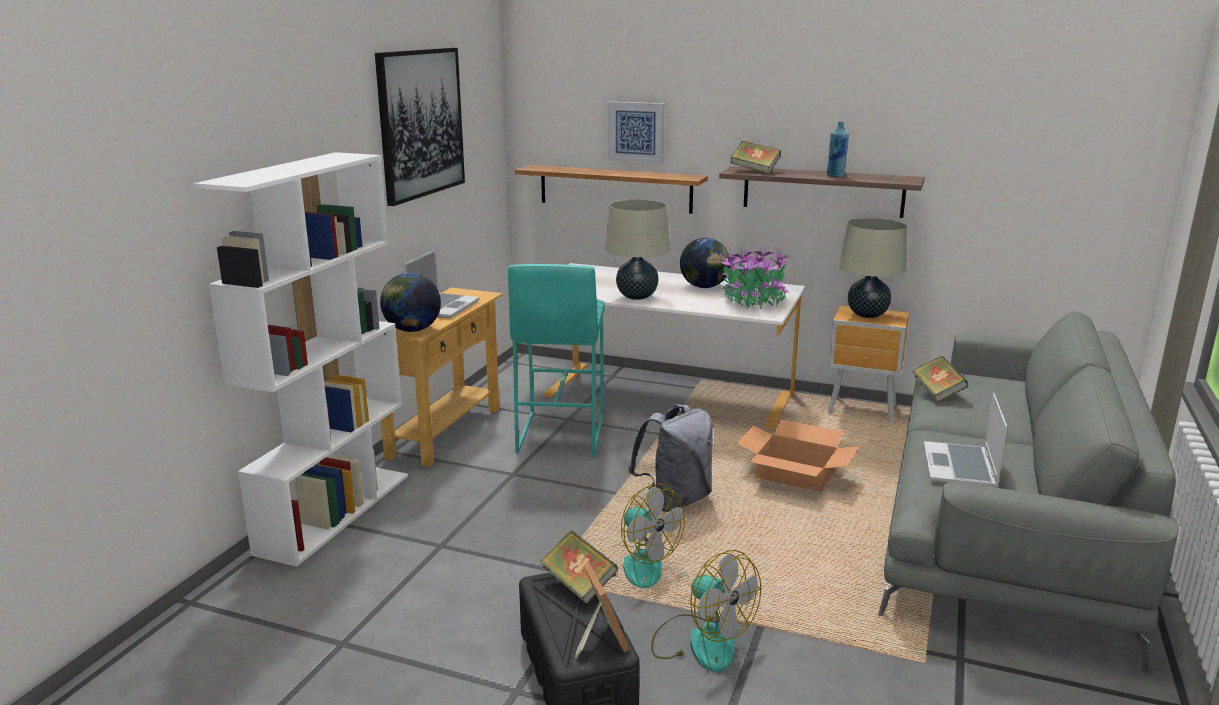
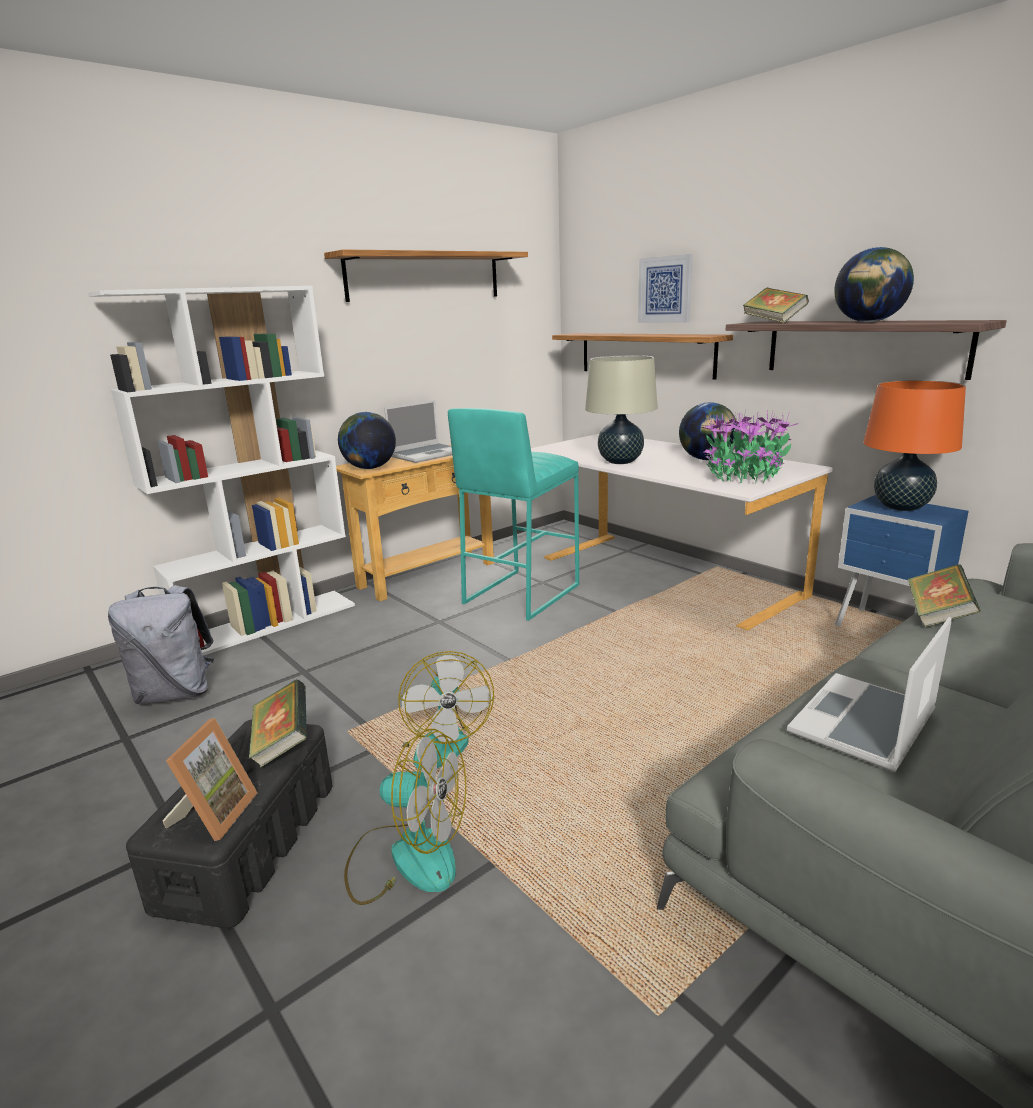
camera: 30 degrees right, 0 degrees up
picture [375,48,465,206] -> shelf [324,249,528,302]
grey backpack [628,404,713,512] -> grey backpack moved to [108,585,214,704]
fan [651,550,761,672] -> fan turned 60 degrees counterclockwise [344,729,466,905]
cardboard box [736,420,859,492] -> none
blue bottle [827,122,849,178] -> globe [834,247,914,322]
brown nightstand [827,306,909,422] -> blue nightstand [835,495,969,626]
beige table lamp [839,218,907,318] -> orange table lamp [863,380,966,511]

